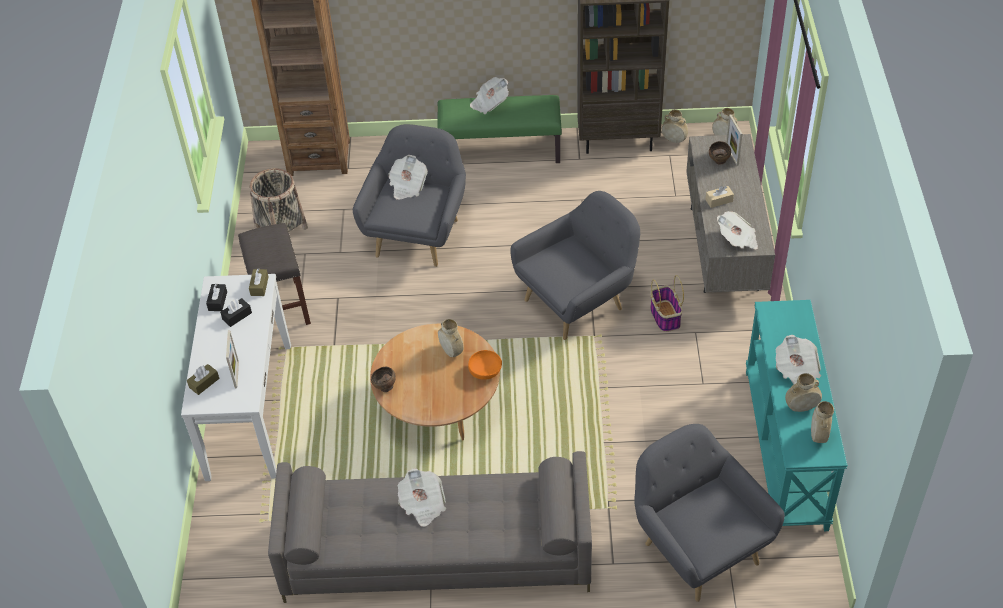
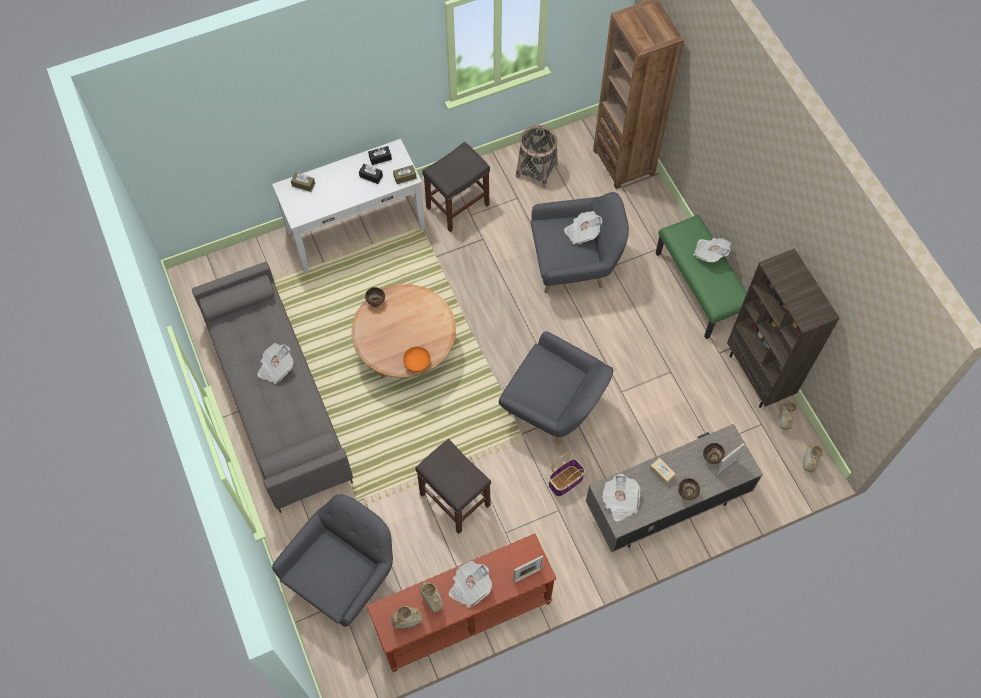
camera: 65 degrees right, 15 degrees up
picture frame [226,330,239,388] -> picture frame moved to [513,555,543,583]
beige vase [438,319,464,357] -> none
turquoise console table [746,300,848,531] -> brown console table [366,534,556,672]
none -> grey stool [415,439,491,534]
none -> brown bowl [678,478,700,500]

